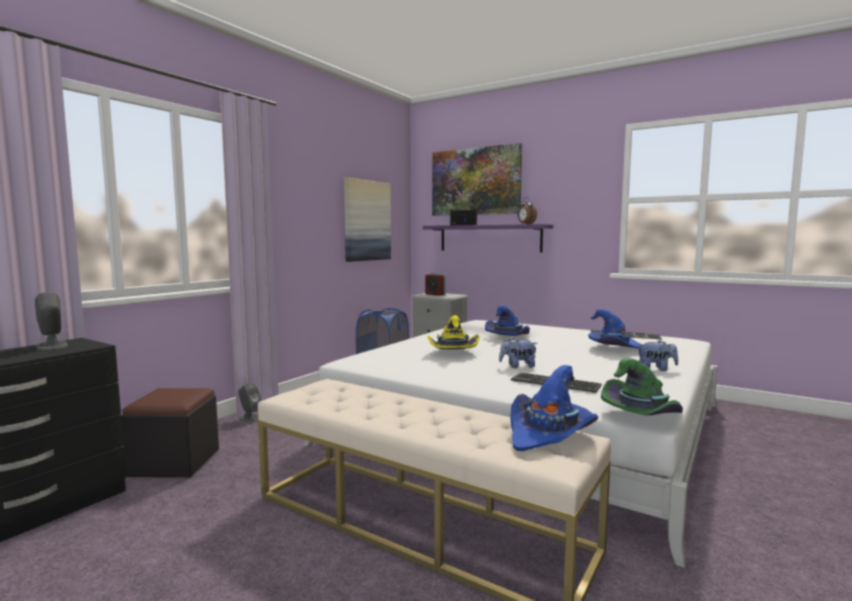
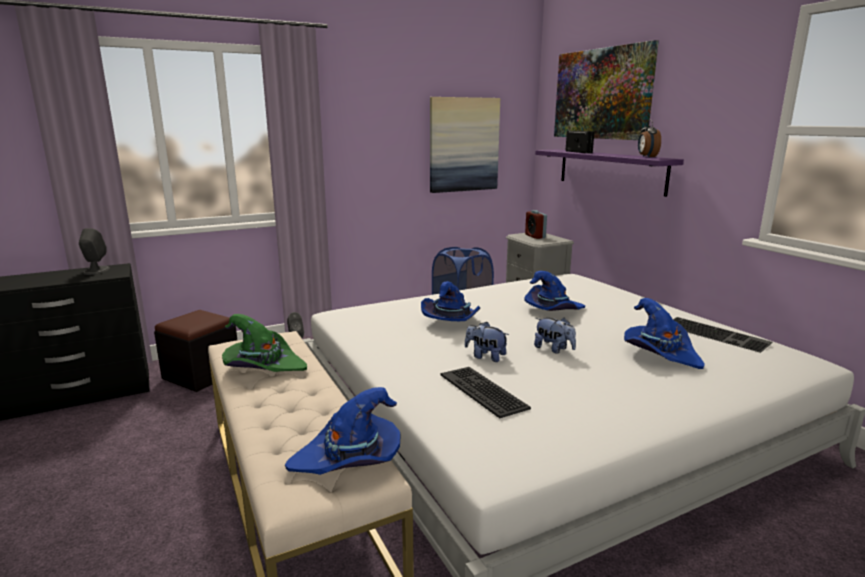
camera: 30 degrees right, 10 degrees up
yellow hat [427,315,480,349] -> blue hat [421,281,480,321]
green hat [601,358,683,415] -> green hat moved to [222,314,307,372]
plush toy [638,340,678,371] -> plush toy moved to [534,318,576,353]

